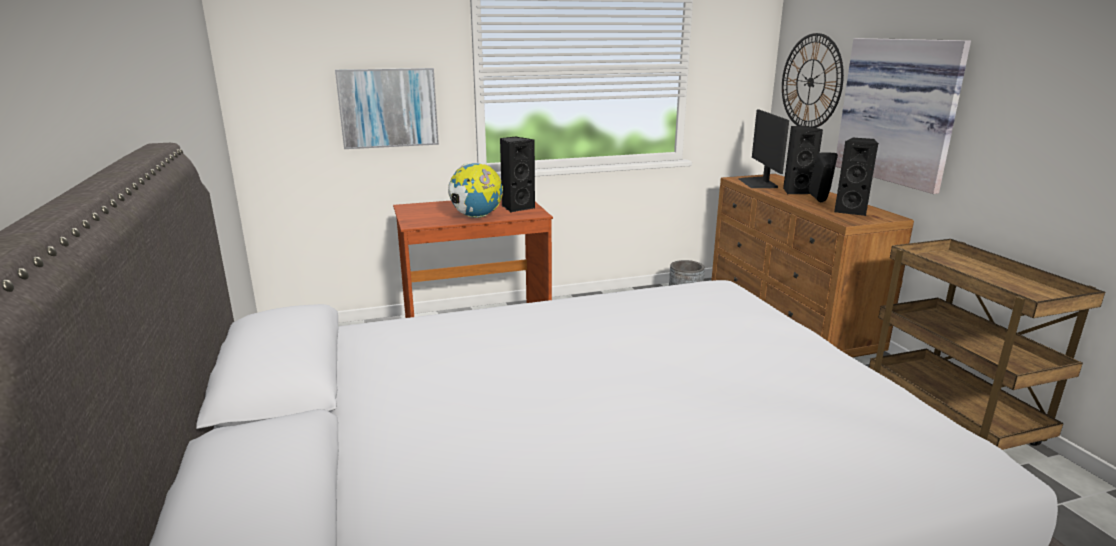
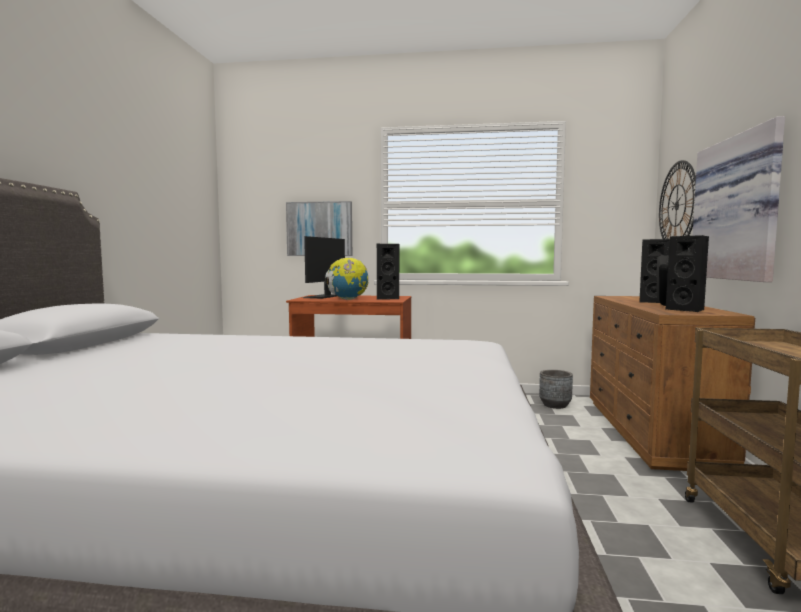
camera: 25 degrees right, 15 degrees down
monitor [739,109,789,188] -> monitor moved to [303,236,345,299]

